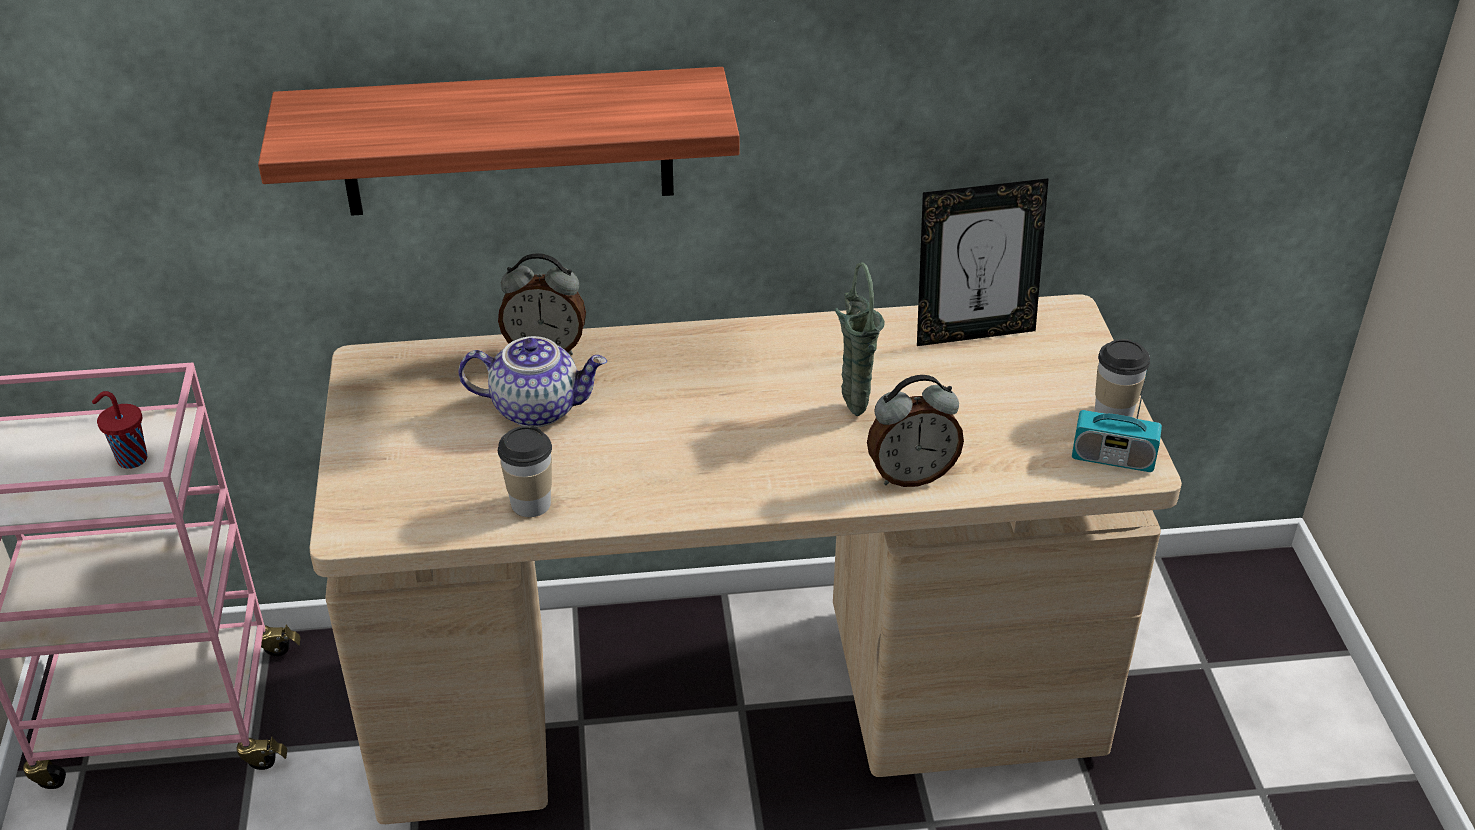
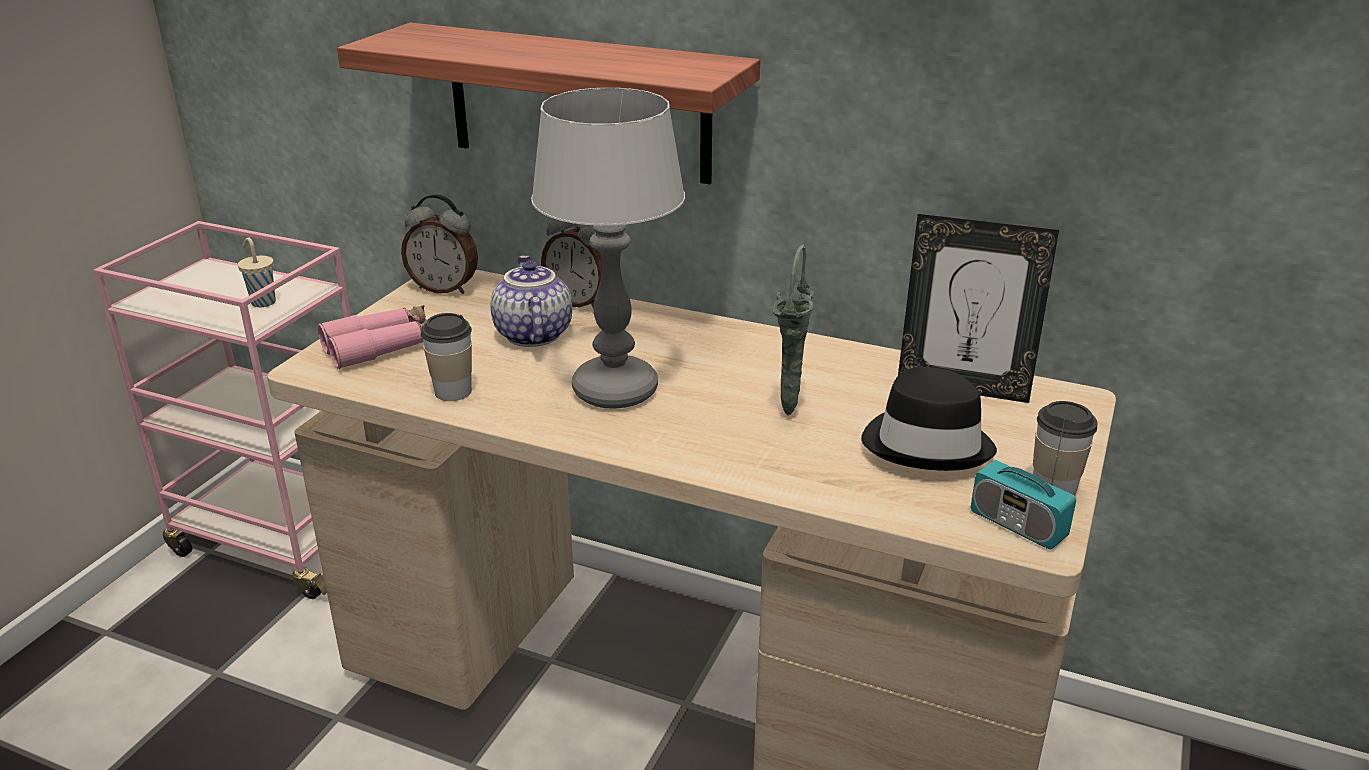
camera: 30 degrees right, 10 degrees down
red cup [92,391,147,469] -> beige cup [238,237,276,307]
teapot [458,336,607,428] -> teapot turned 135 degrees counterclockwise [491,255,572,347]
alarm clock [867,375,964,487] -> alarm clock moved to [401,194,478,294]
none -> pink binoculars [318,305,427,369]
none -> table lamp [531,88,685,409]
none -> black hat [861,367,997,471]

